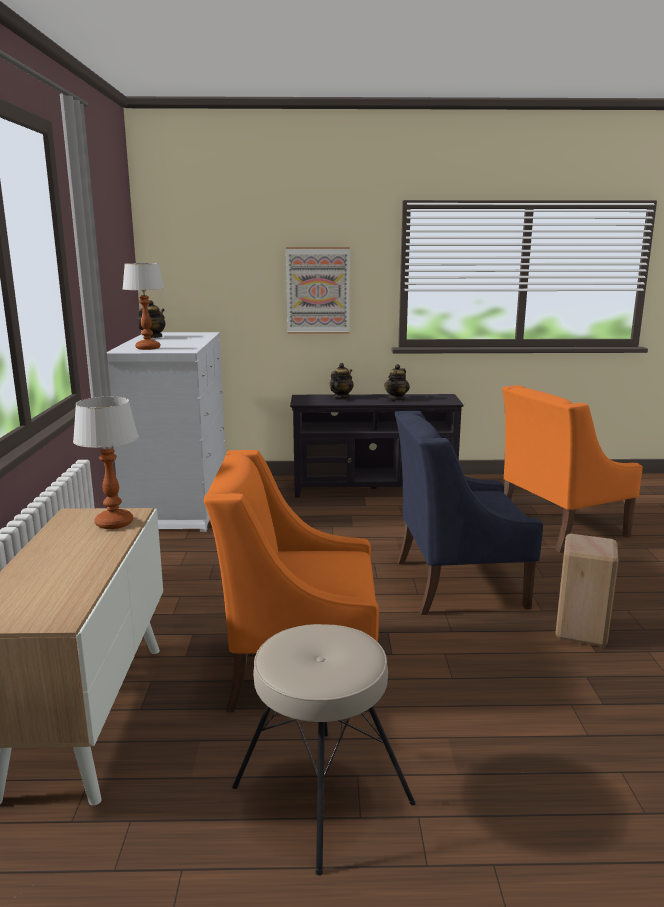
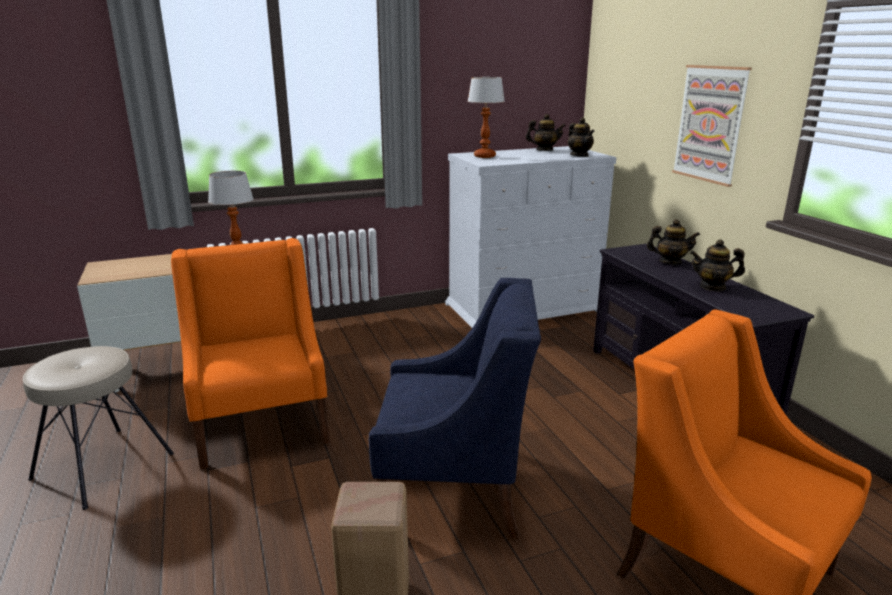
camera: 70 degrees right, 5 degrees up
blue armchair [395,411,543,615] -> blue armchair turned 120 degrees clockwise [369,278,541,539]
none -> teapot [568,118,594,157]

